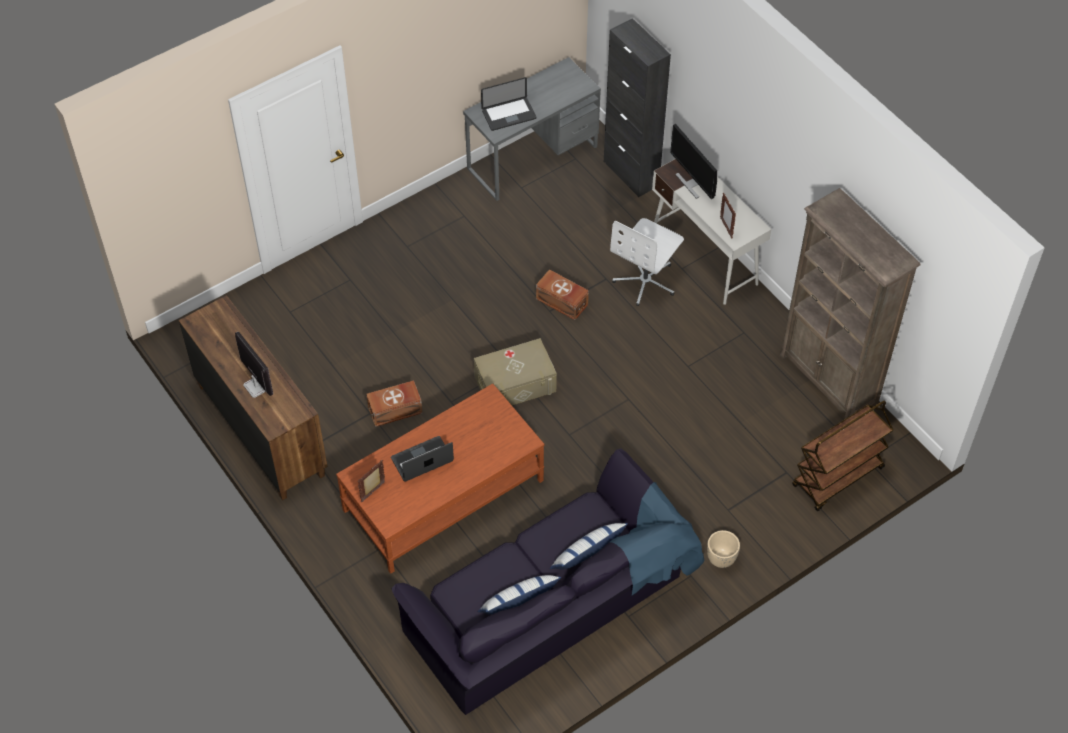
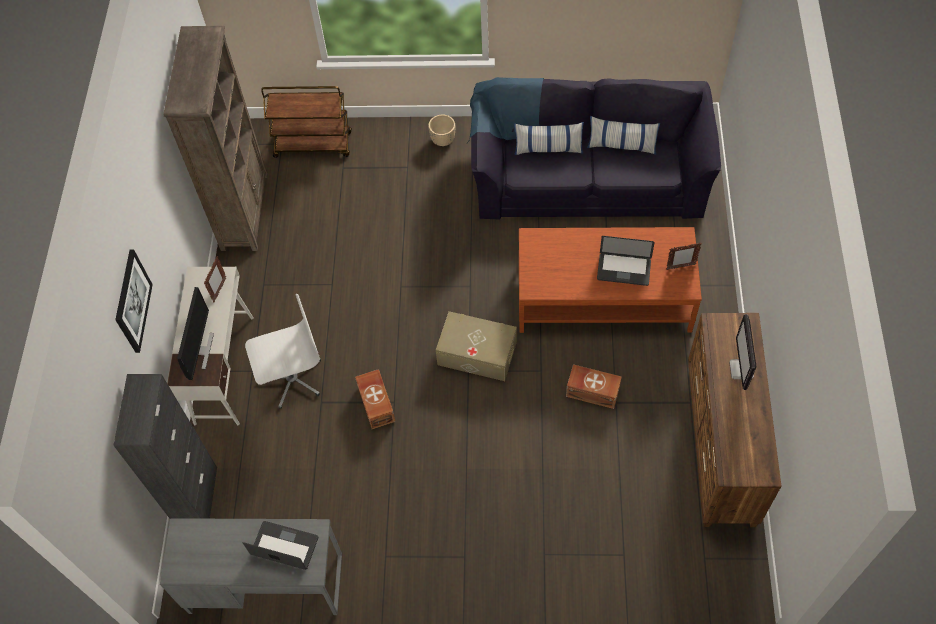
camera: 140 degrees left, 5 degrees up
none -> picture [115,250,153,353]

